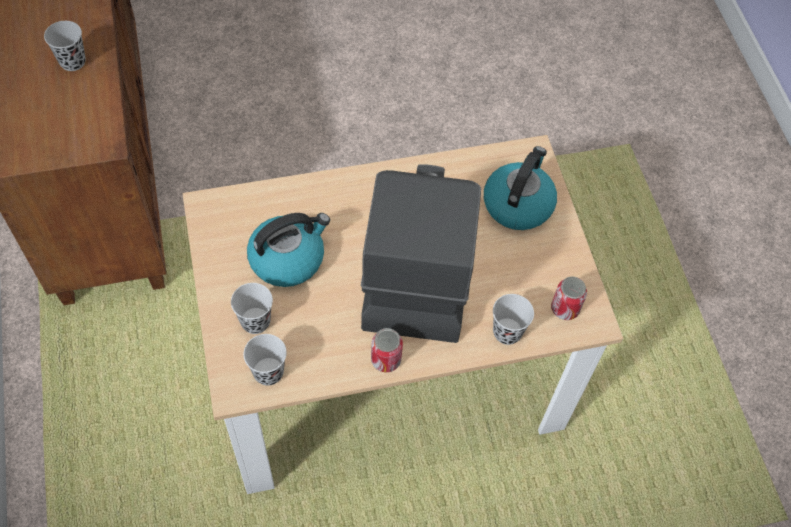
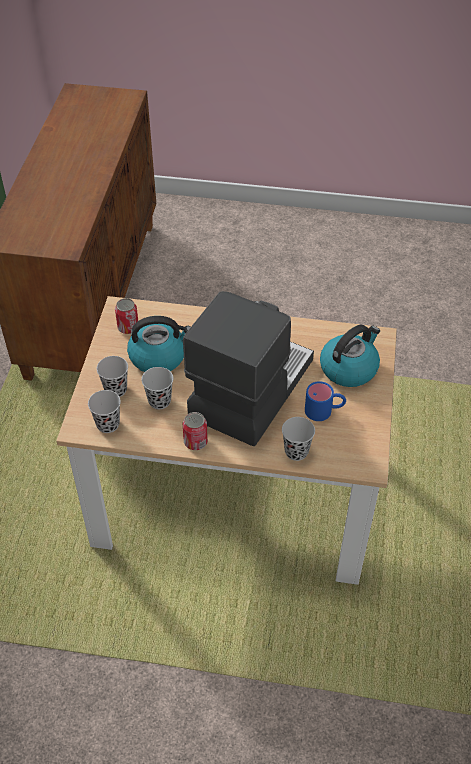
camera: 25 degrees right, 10 degrees down
black cup [44,21,86,71] -> black cup moved to [142,367,173,409]
can [551,277,587,320] -> can moved to [115,298,138,334]
none -> blue mug [305,381,346,421]

